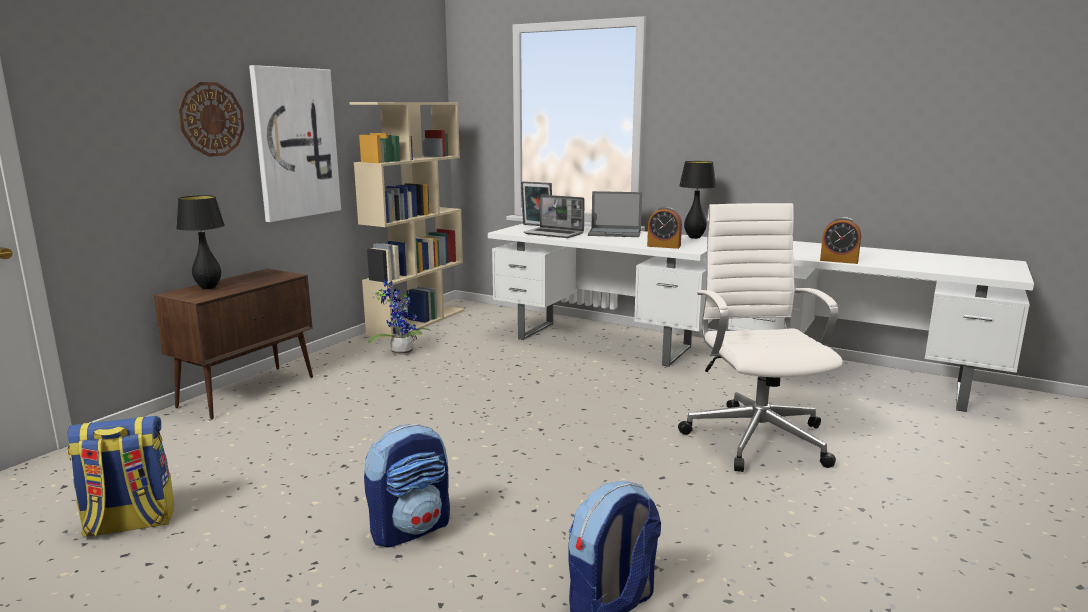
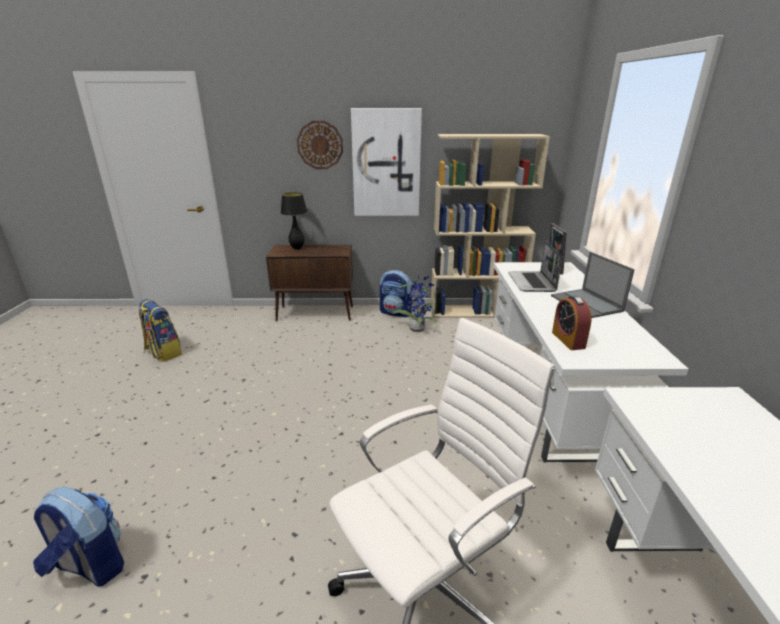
camera: 60 degrees right, 10 degrees up
backpack [364,423,450,547] -> backpack moved to [380,270,412,318]
black table lamp [679,161,716,239] -> none
alarm clock [820,217,861,264] -> none

